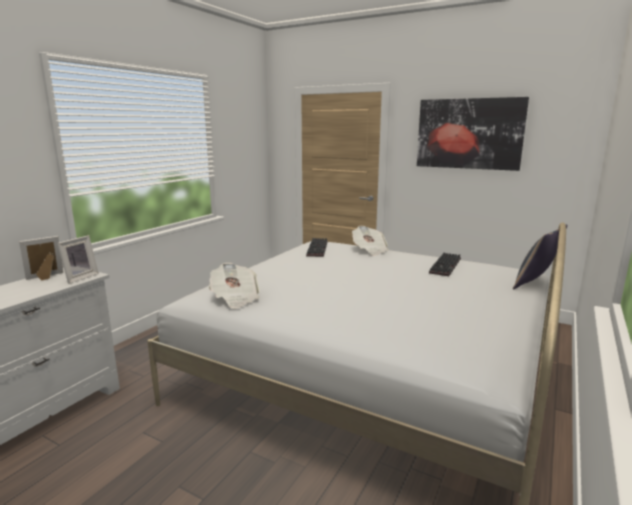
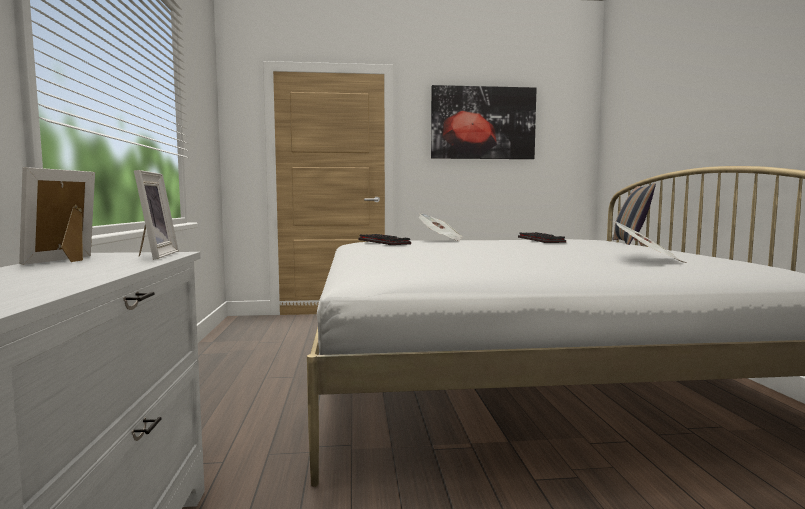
camera: 35 degrees left, 10 degrees down
newspaper [209,263,260,309] -> newspaper moved to [609,219,686,263]

